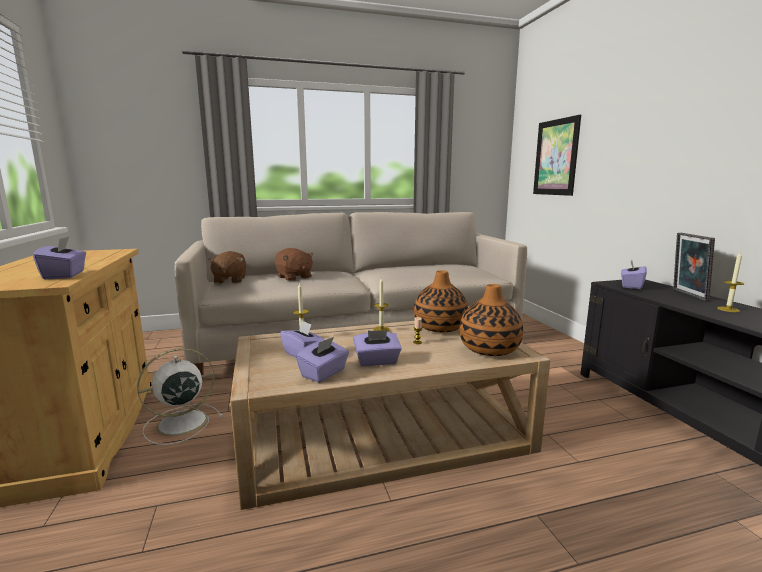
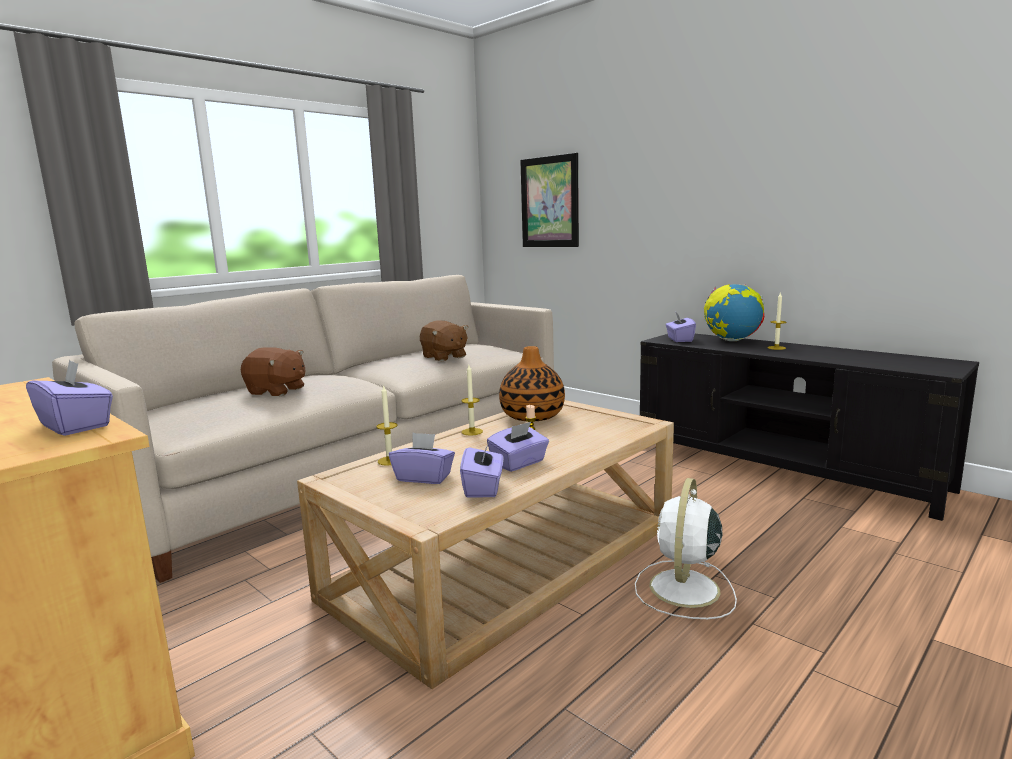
camera: 30 degrees left, 0 degrees up
white fan [137,348,223,445] -> white fan moved to [635,478,737,619]
brown plush toy [208,251,246,284] -> brown plush toy moved to [420,320,468,361]
vase [459,284,523,356] -> none
picture frame [673,233,715,301] -> globe [704,284,765,341]

